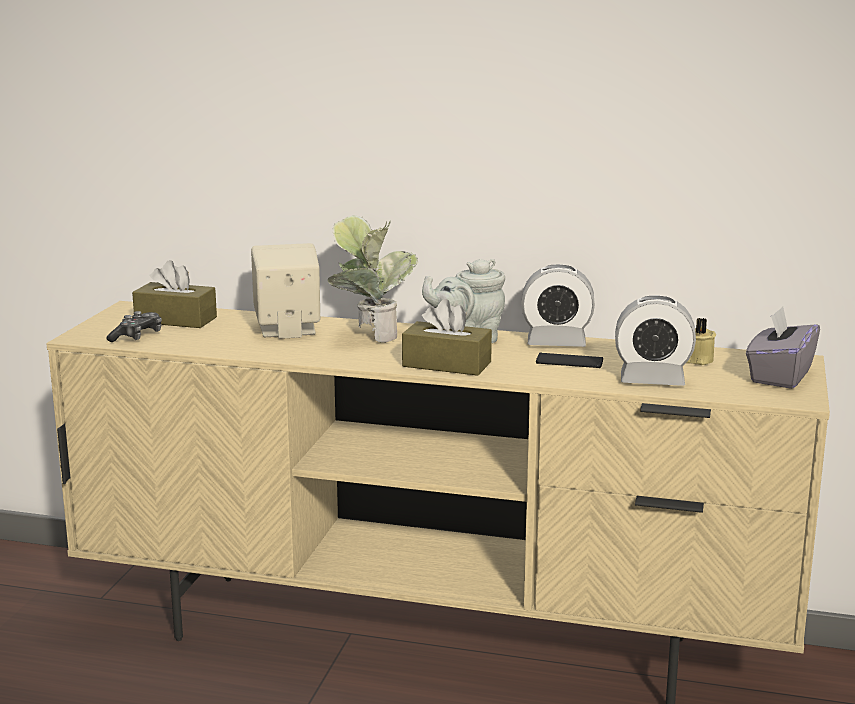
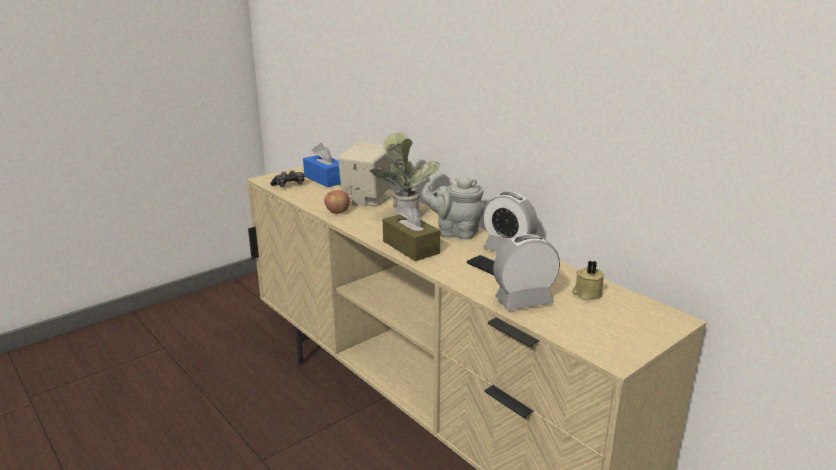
camera: 35 degrees right, 5 degrees up
brown tissue box [132,260,217,328] -> blue tissue box [303,143,341,188]
alarm clock [615,295,696,386] -> alarm clock turned 120 degrees clockwise [493,234,560,310]
grey tissue box [746,306,820,389] -> none
none -> apple [324,190,350,214]

